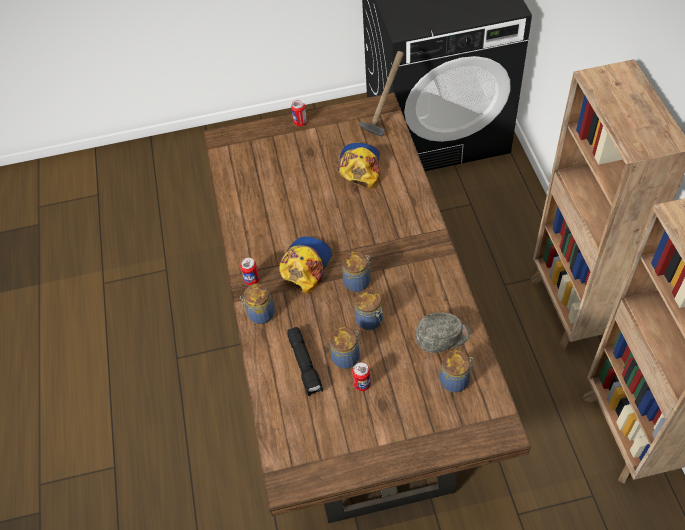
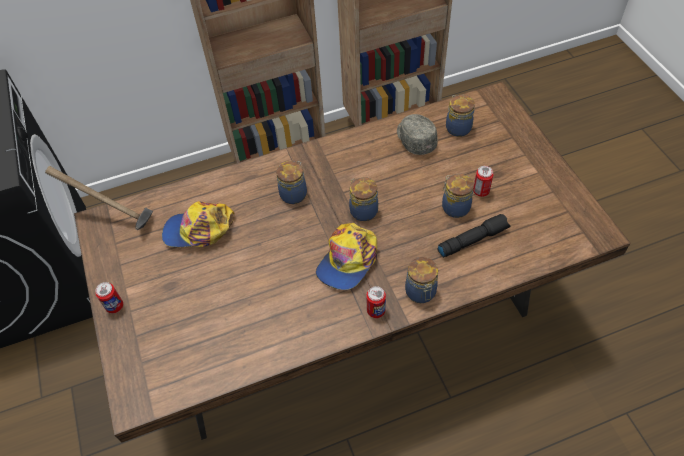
camera: 100 degrees left, 0 degrees up
cap [279,237,332,294] -> cap turned 75 degrees counterclockwise [316,223,377,290]
jar [355,289,384,330] -> jar moved to [276,161,307,204]

